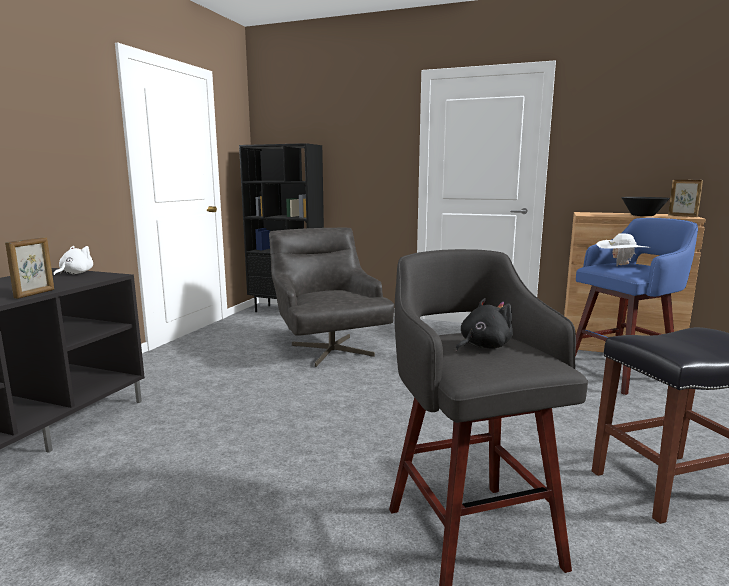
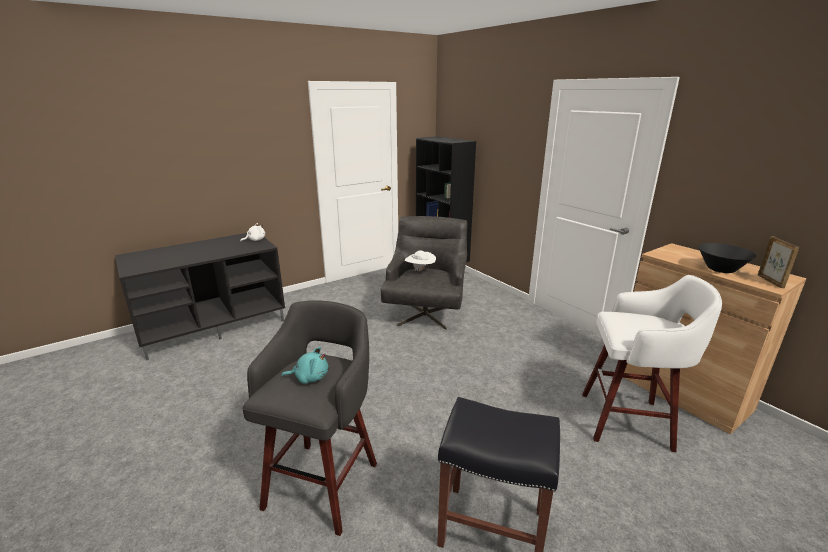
camera: 35 degrees right, 10 degrees up
picture frame [5,237,54,299] -> none
black plush toy [455,298,513,351] -> turquoise plush toy [281,347,328,384]
blue stool [575,218,698,395] -> white stool [582,275,722,452]
white hat [596,233,652,266] -> white hat moved to [405,251,436,271]

